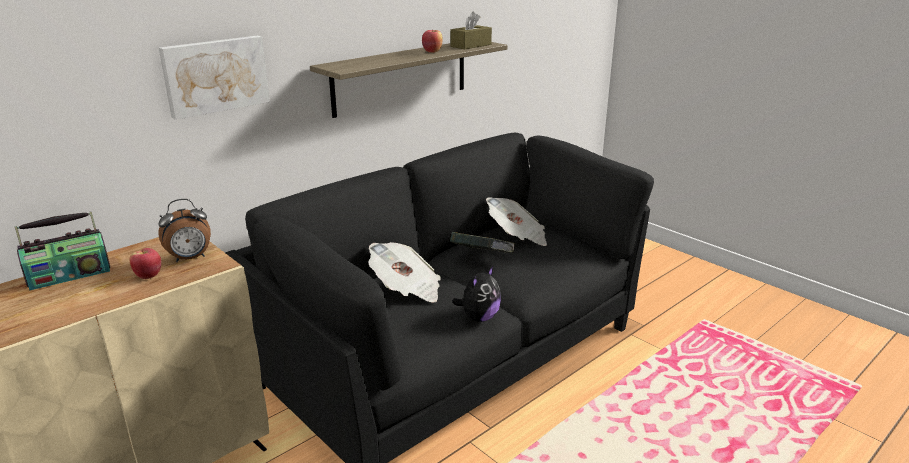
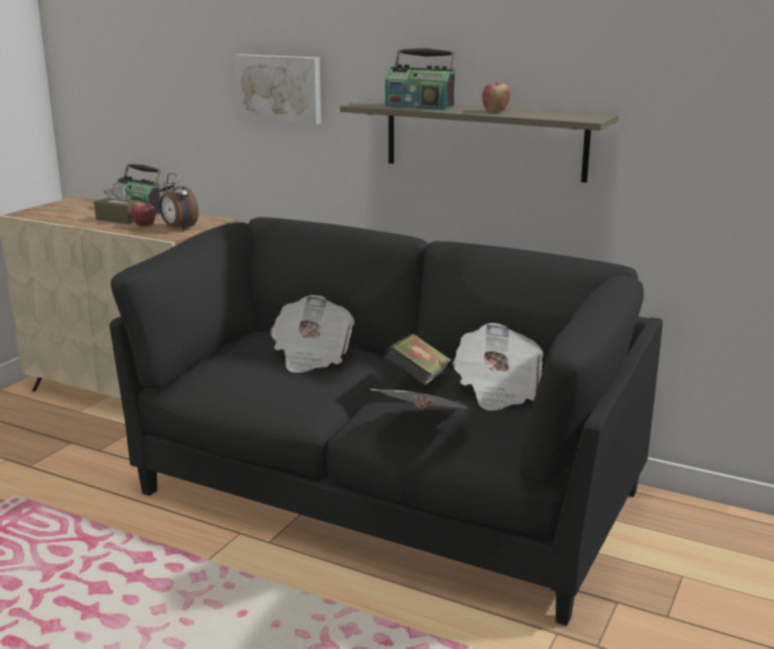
camera: 70 degrees right, 5 degrees down
brown tissue box [450,11,492,49] -> brown tissue box moved to [94,183,142,224]
plush toy [452,266,501,322] -> none
none -> newspaper [370,389,470,409]
none -> radio [385,48,456,110]

